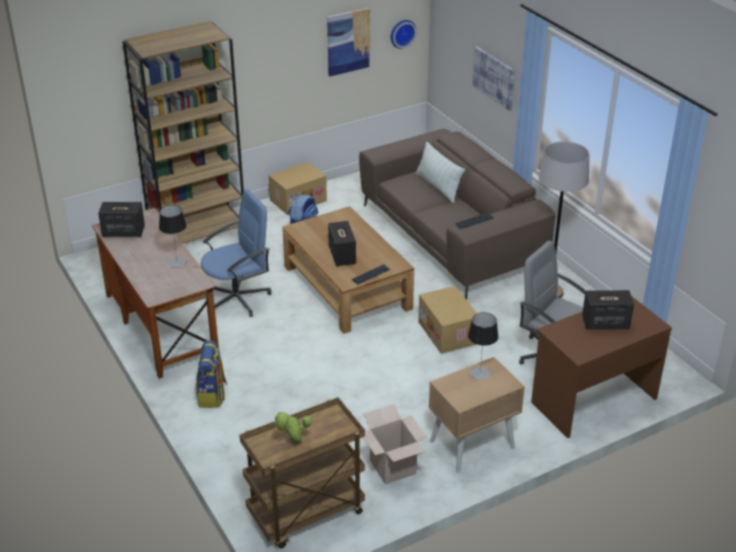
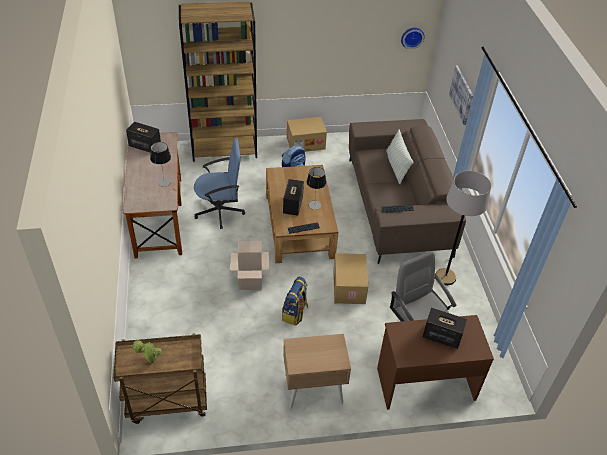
camera: 20 degrees right, 10 degrees up
backpack [196,340,227,408] -> backpack moved to [282,276,308,326]
picture [327,8,370,77] -> none
cardboard box [363,404,427,485] -> cardboard box moved to [230,241,269,290]
table lamp [468,312,498,380] -> table lamp moved to [307,167,326,210]

